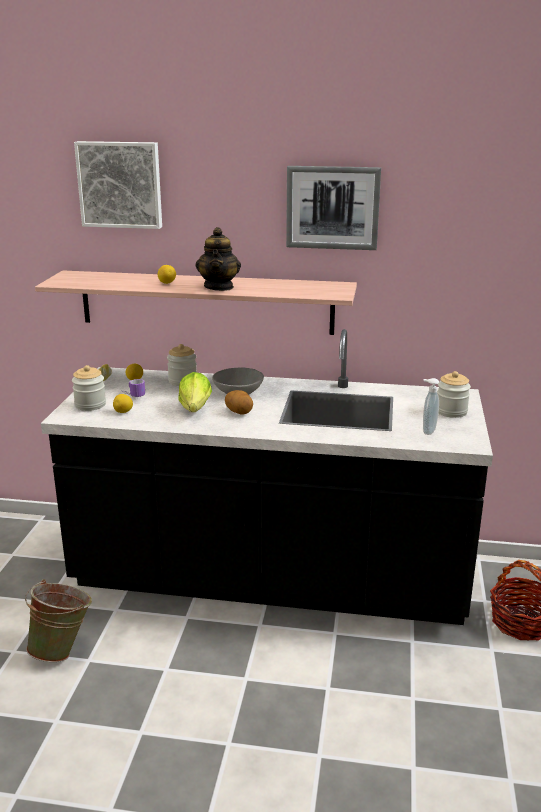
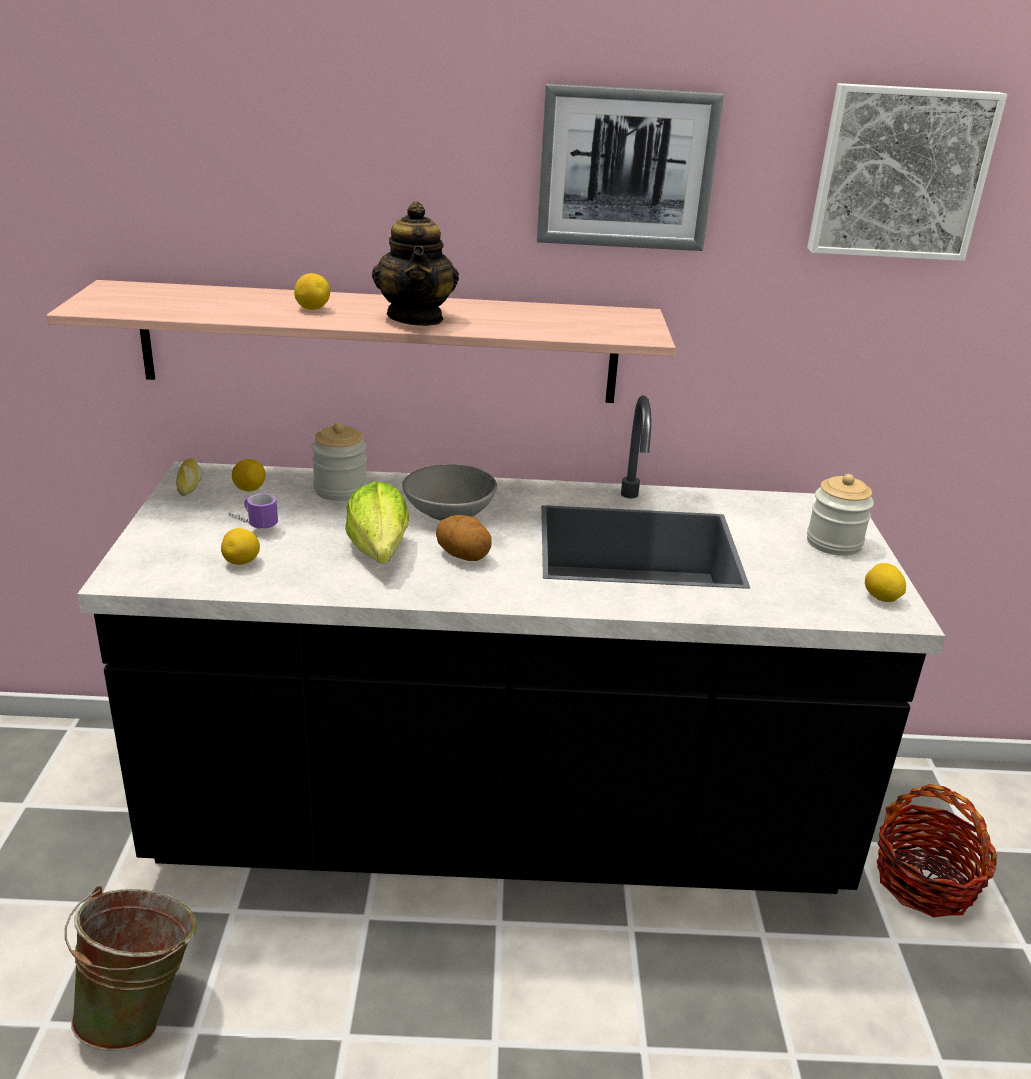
camera: 10 degrees left, 5 degrees up
jar [72,365,106,411] -> none
picture [74,141,162,229] -> picture moved to [807,83,1007,261]
soap dispenser [423,378,439,435] -> none
none -> lemon [865,563,906,602]

